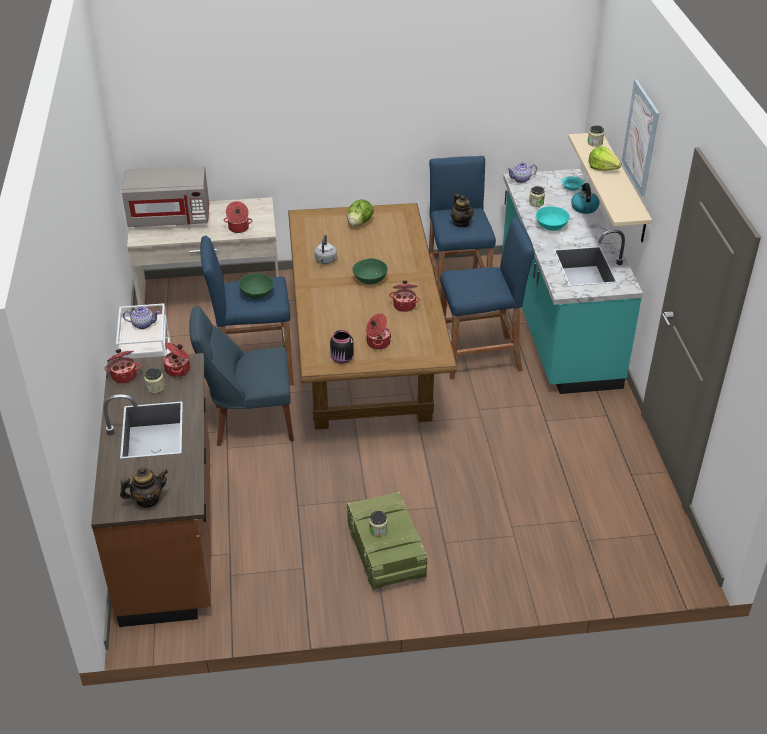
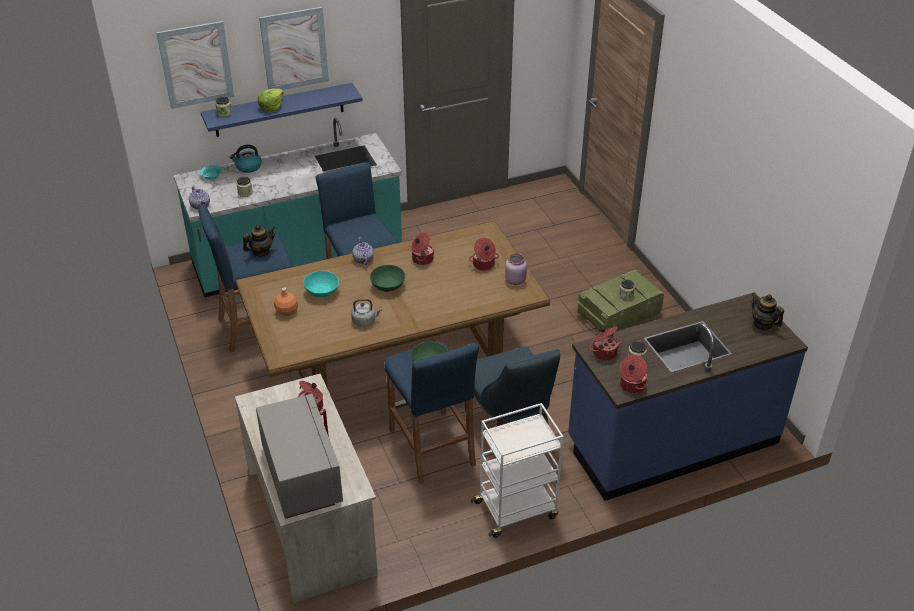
camera: 105 degrees left, 0 degrees up
brown counter [91,353,211,627] -> blue counter [568,292,808,501]
teapot [123,306,160,329] -> teapot moved to [352,237,374,265]
black jar [330,330,354,364] -> pink jar [505,254,527,285]
lettuce [347,200,374,226] -> orange bottle [274,288,298,316]
turquoise bowl [536,206,570,231] -> turquoise bowl moved to [303,271,339,298]
beige shelf [568,133,652,243] -> blue shelf [201,83,362,137]
none -> picture [156,21,234,109]

